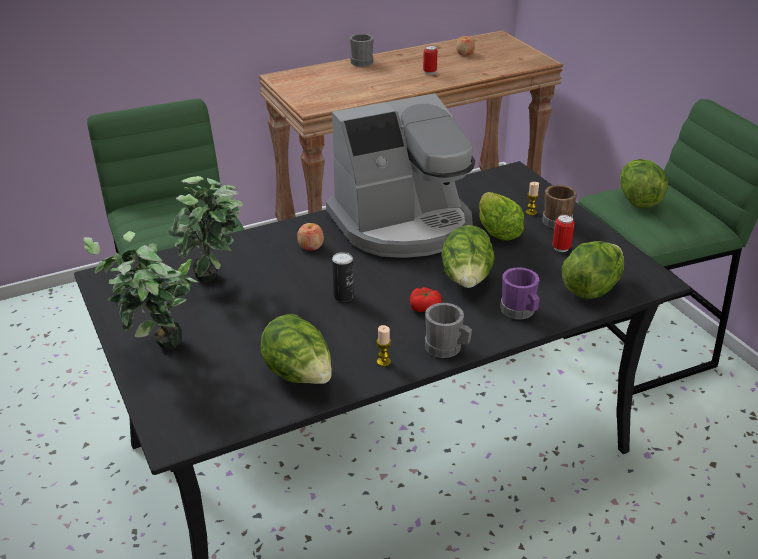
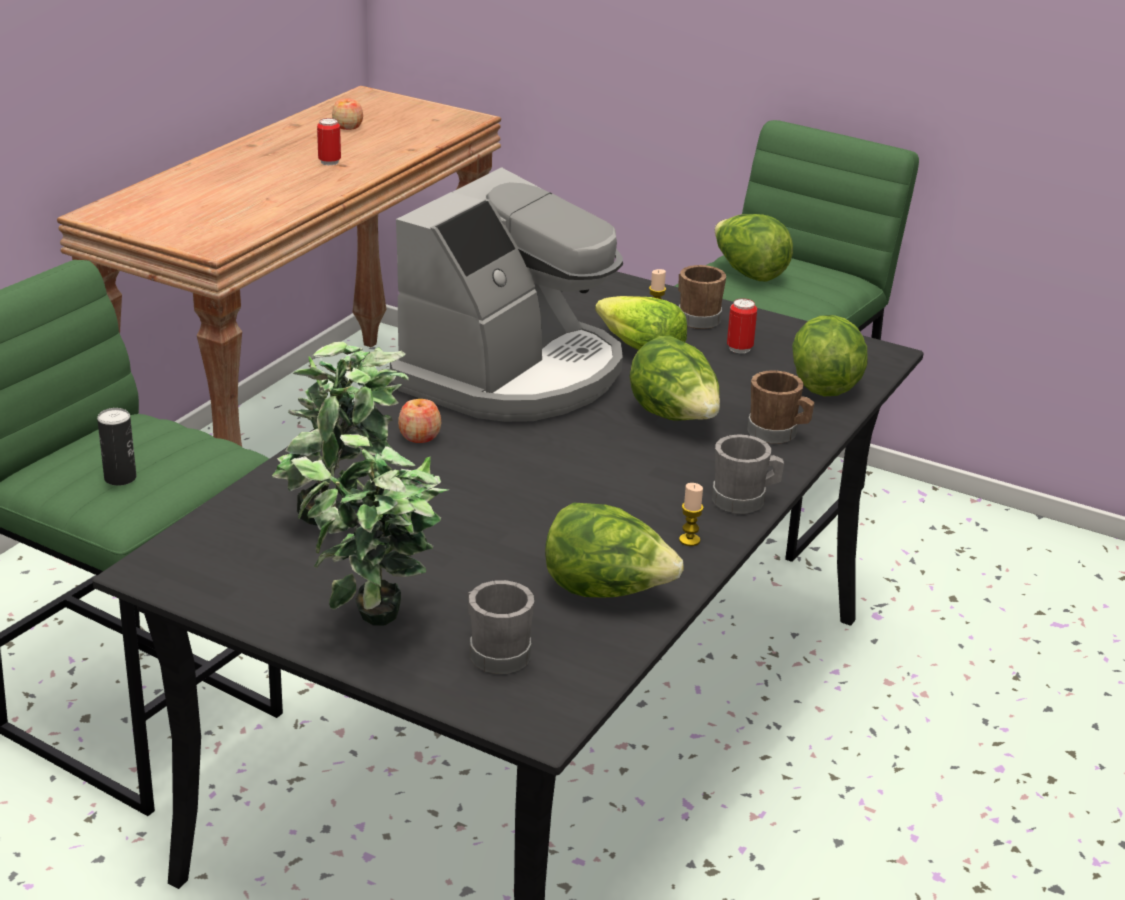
camera: 35 degrees left, 5 degrees down
can [332,252,354,302] -> can moved to [97,408,136,486]
grey mug [350,34,374,67] -> grey mug moved to [468,580,534,674]
tomato [410,287,442,312] -> none
purple mug [500,267,540,319] -> brown mug [747,370,815,444]

